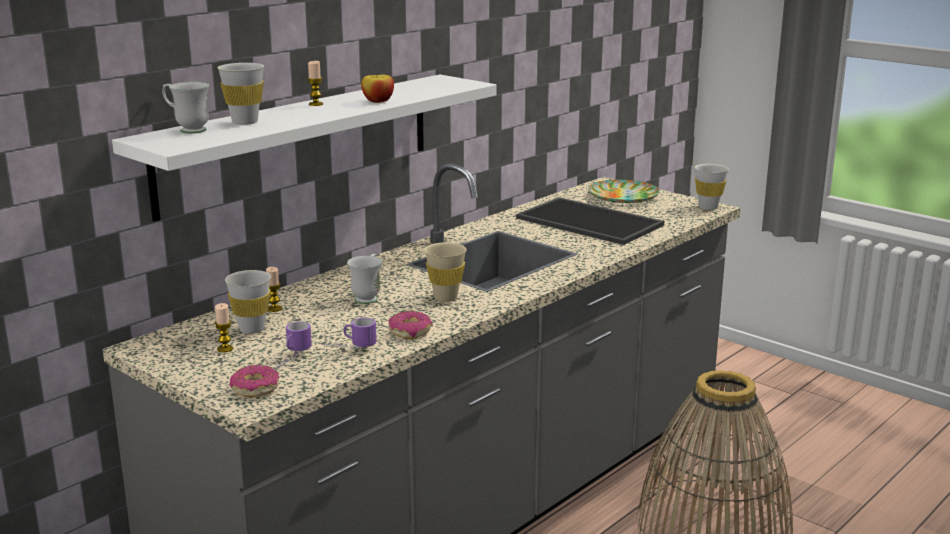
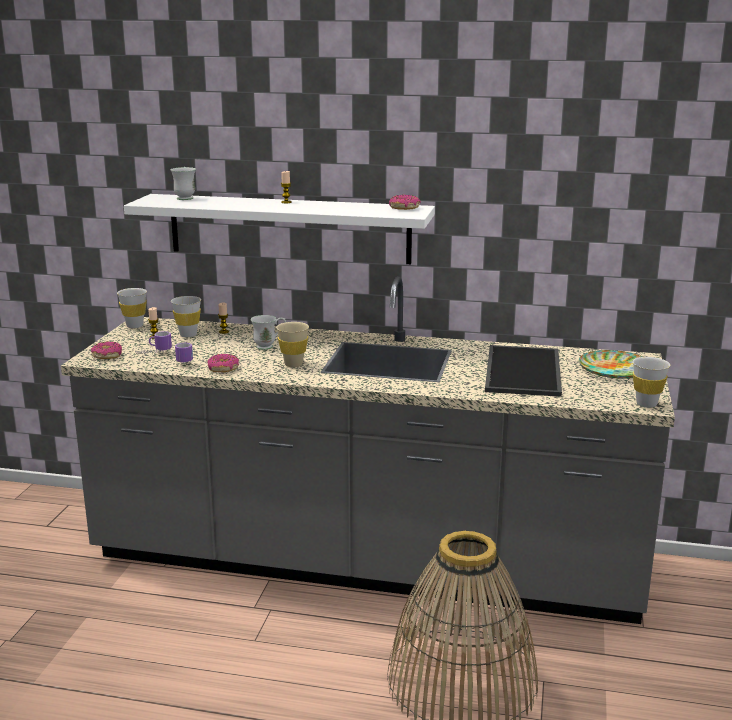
camera: 60 degrees right, 0 degrees up
white cup [217,63,264,125] -> white cup moved to [117,288,147,328]
apple [361,74,394,103] -> none
none -> donut [389,195,421,210]

